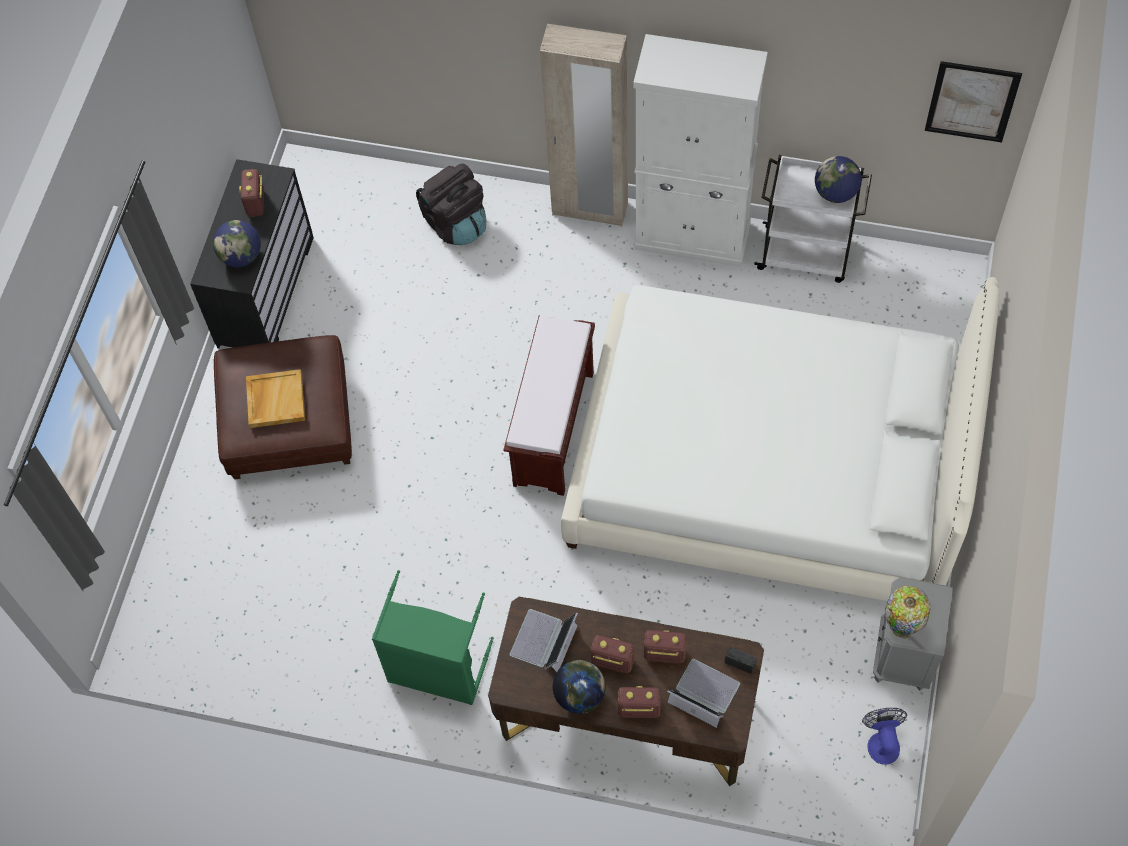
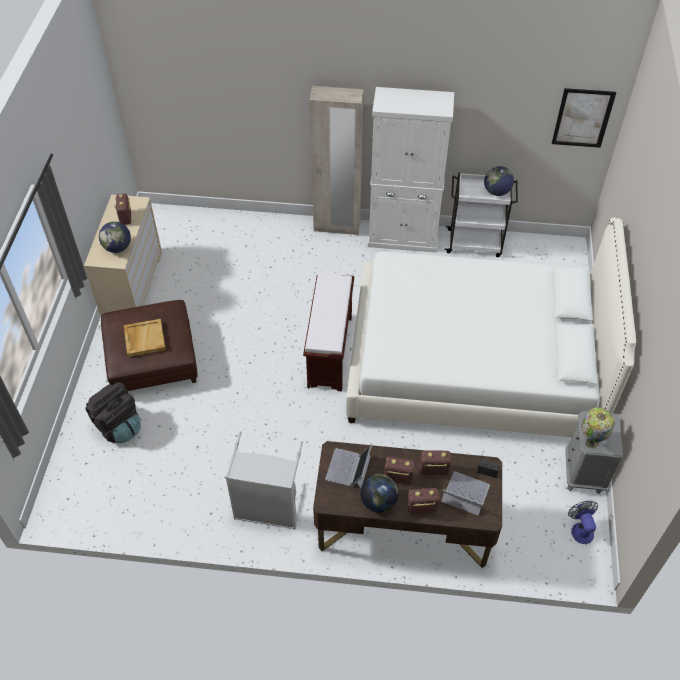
camera: 10 degrees left, 10 degrees down
black dresser [190,159,314,348] -> beige dresser [84,195,162,317]
green laundry basket [372,570,494,705] -> grey laundry basket [226,431,305,529]
black backpack [416,163,487,245] -> black backpack moved to [85,382,141,443]

